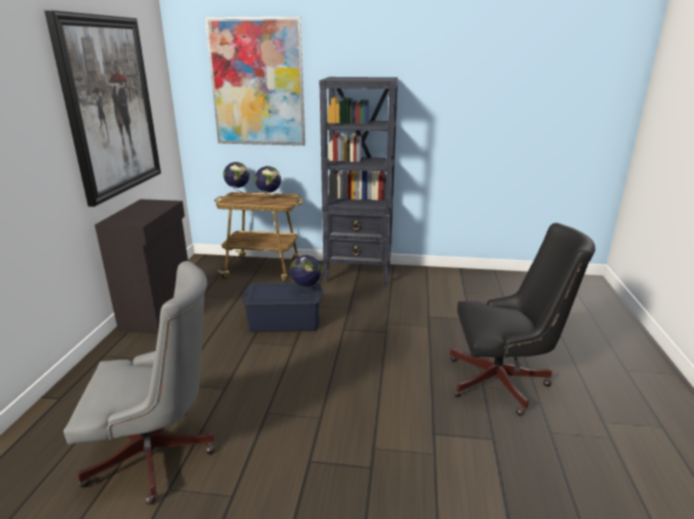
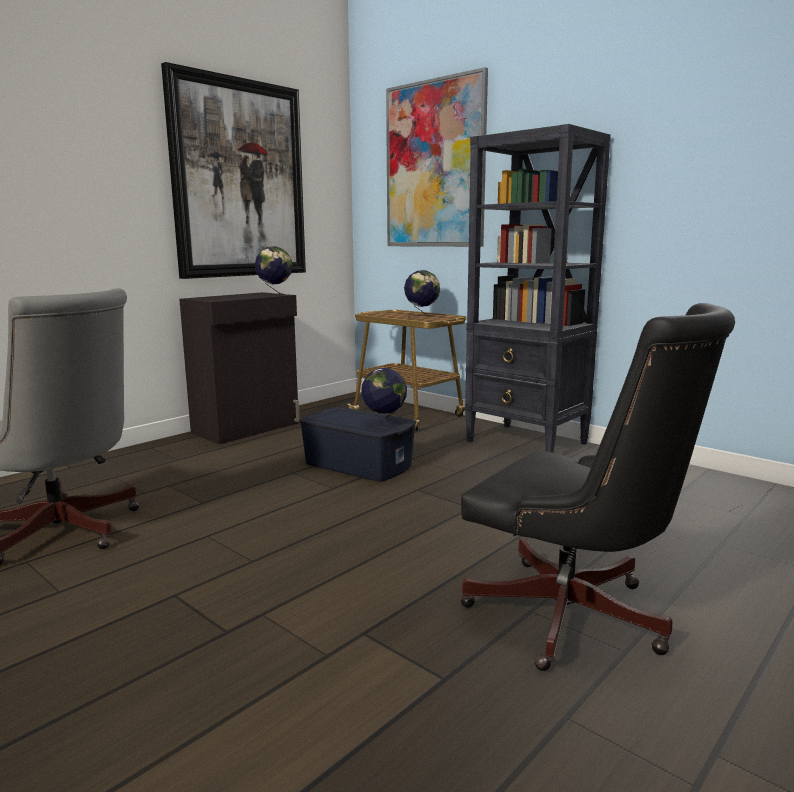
camera: 35 degrees right, 10 degrees down
globe [223,162,249,197] -> globe moved to [255,246,293,296]

